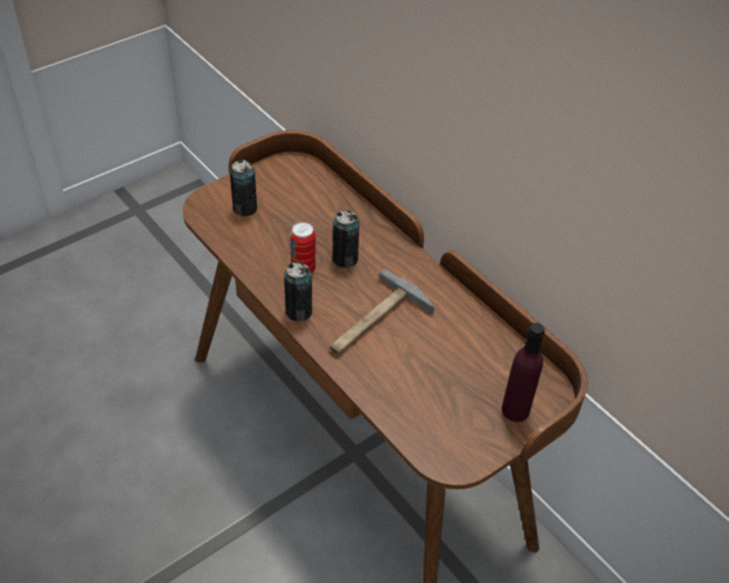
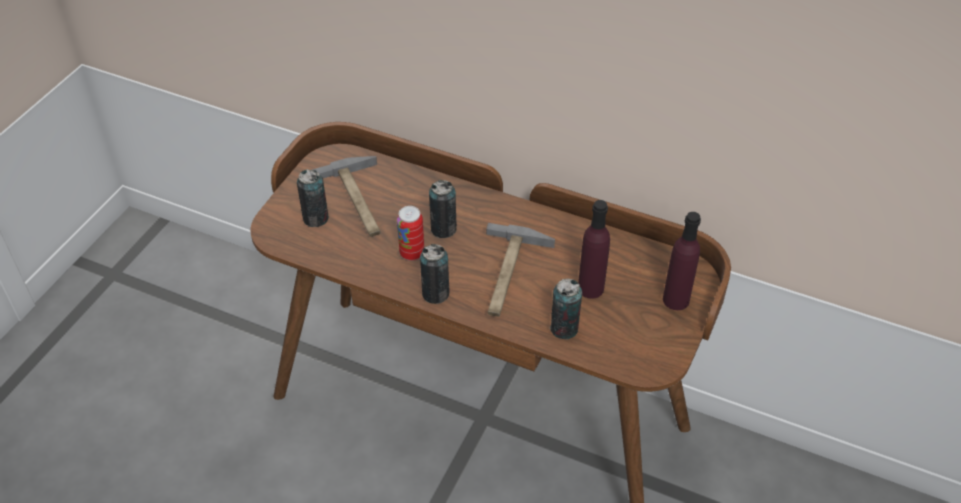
camera: 25 degrees left, 0 degrees up
none -> hammer [312,156,381,237]
none -> can [550,278,582,339]
none -> purple bottle [578,200,610,299]

